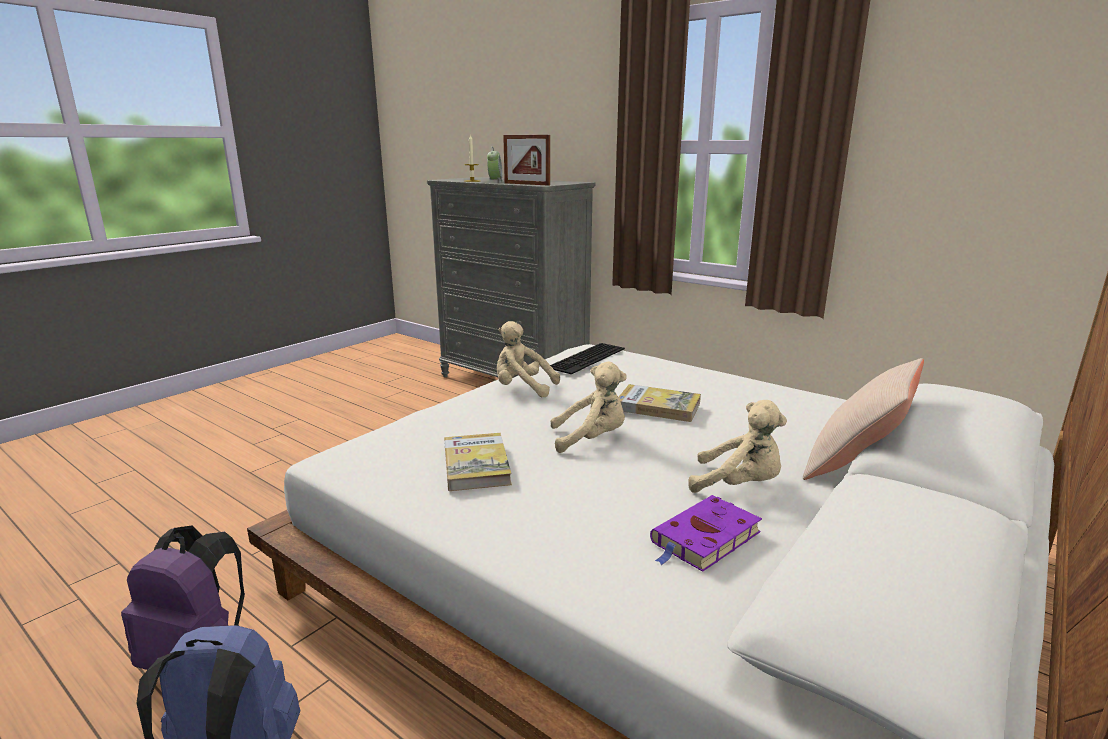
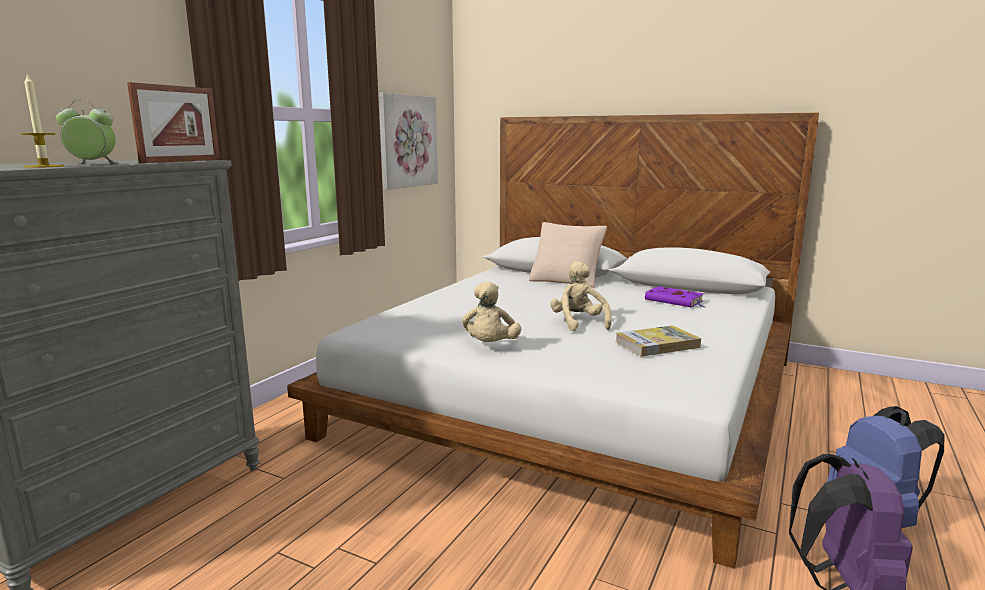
camera: 100 degrees left, 5 degrees down
keyboard [550,343,625,374] -> none
book [619,384,701,422] -> none
beige plush toy [688,400,787,493] -> none
none -> picture [379,92,438,190]

